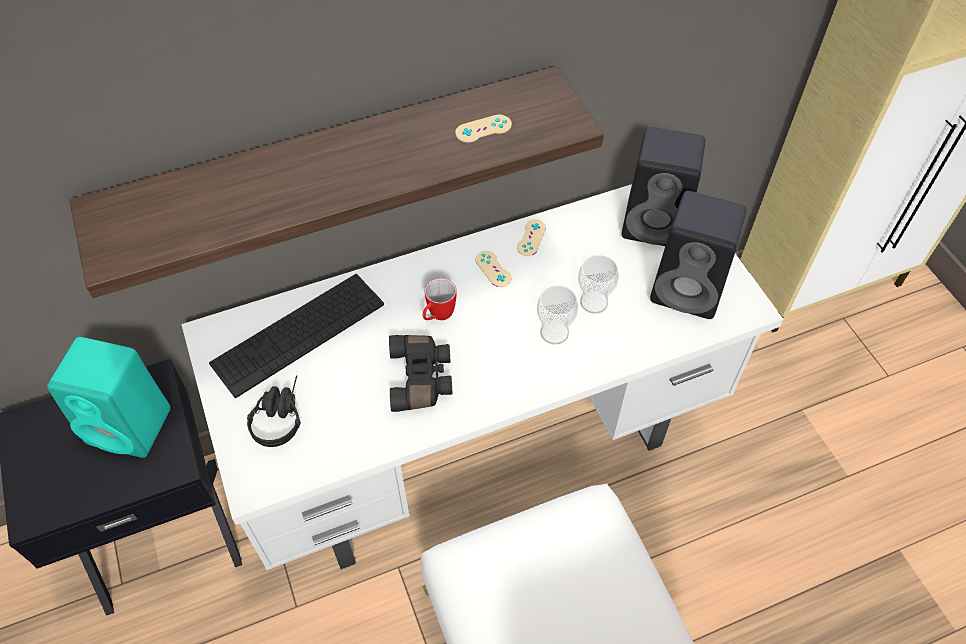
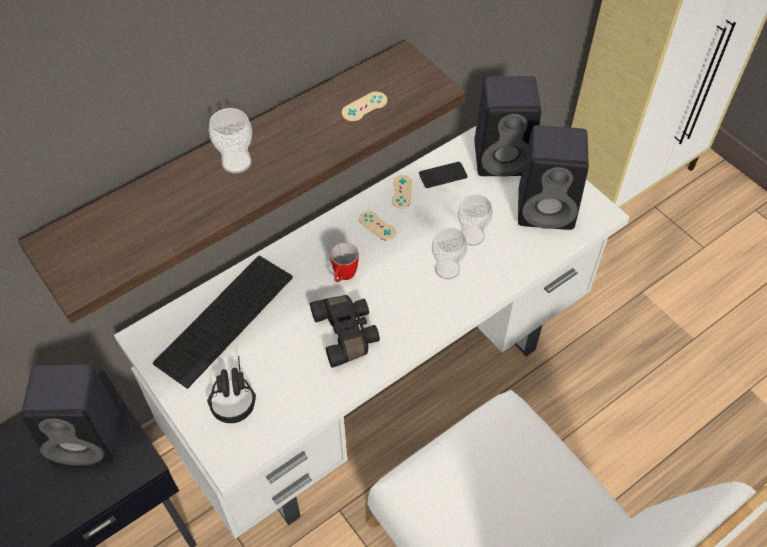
camera: 15 degrees left, 0 degrees up
turquoise speaker [47,337,171,458] -> black speaker [21,364,120,466]
none -> cup [209,108,252,173]
none -> phone [419,162,468,188]

